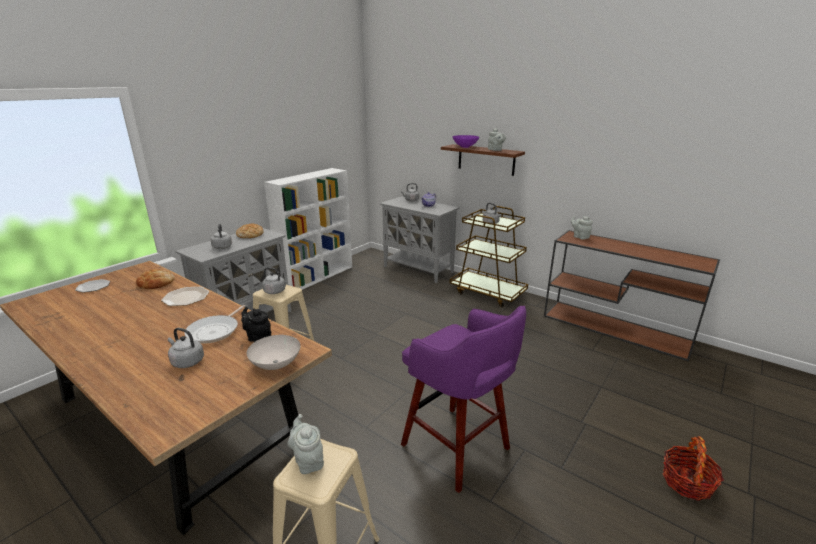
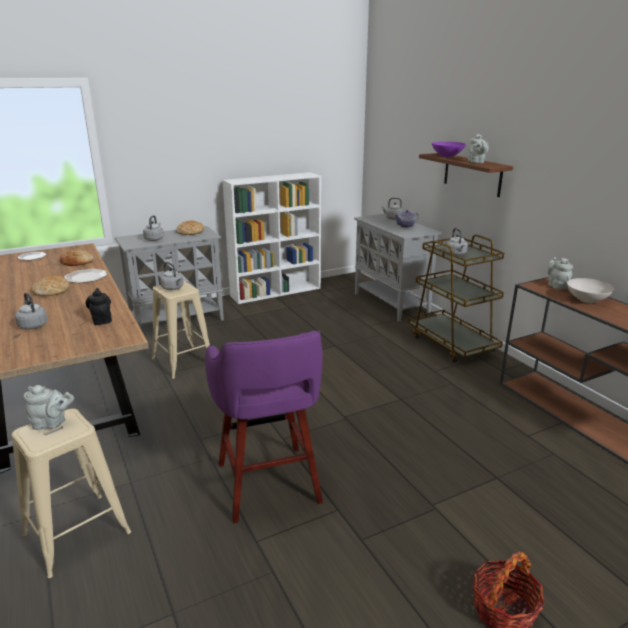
camera: 25 degrees right, 0 degrees up
frying pan [184,305,245,344] -> none
white bowl [247,335,300,370] -> white bowl moved to [567,278,614,303]
grey teapot [287,414,324,474] -> grey teapot turned 90 degrees clockwise [24,385,74,430]
none -> bread [31,275,70,296]

